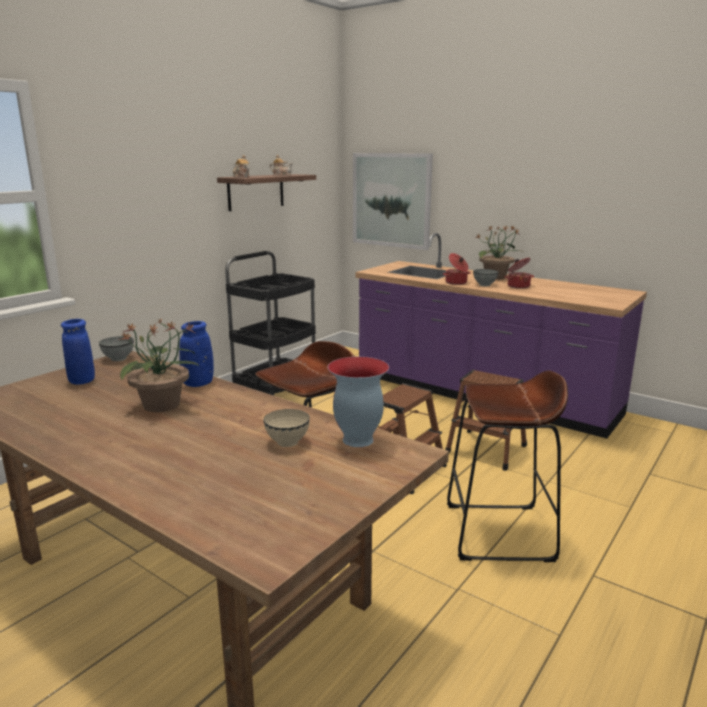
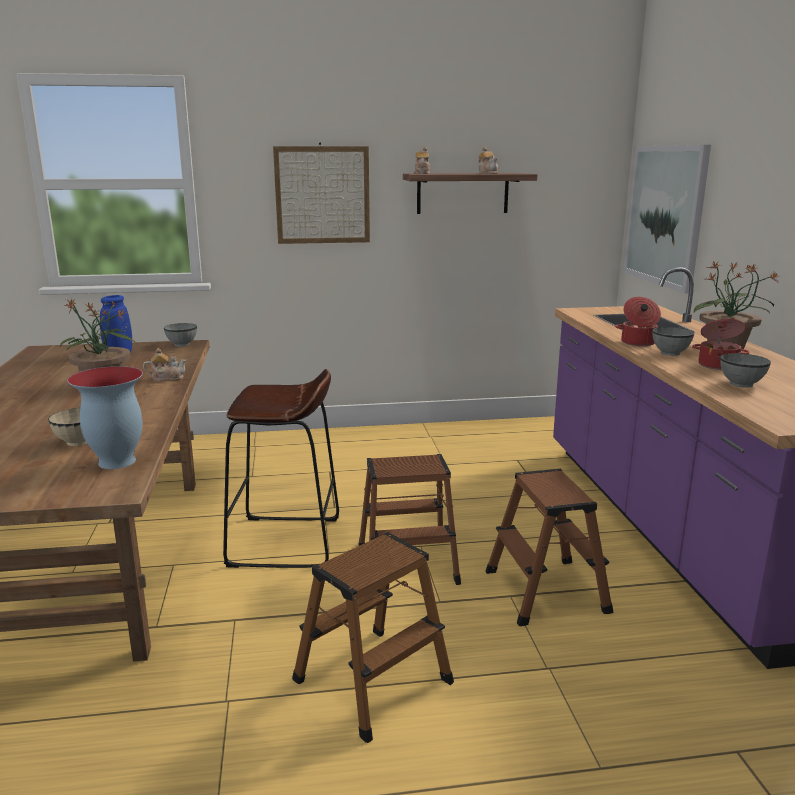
camera: 45 degrees right, 0 degrees up
blue vase [179,321,214,387] -> teapot [143,348,186,381]
black cart [225,251,316,396] -> none
brown stool [447,371,568,562] -> brown step ladder [292,532,454,743]
none -> picture [273,143,370,244]
none -> grey bowl [720,353,771,388]

